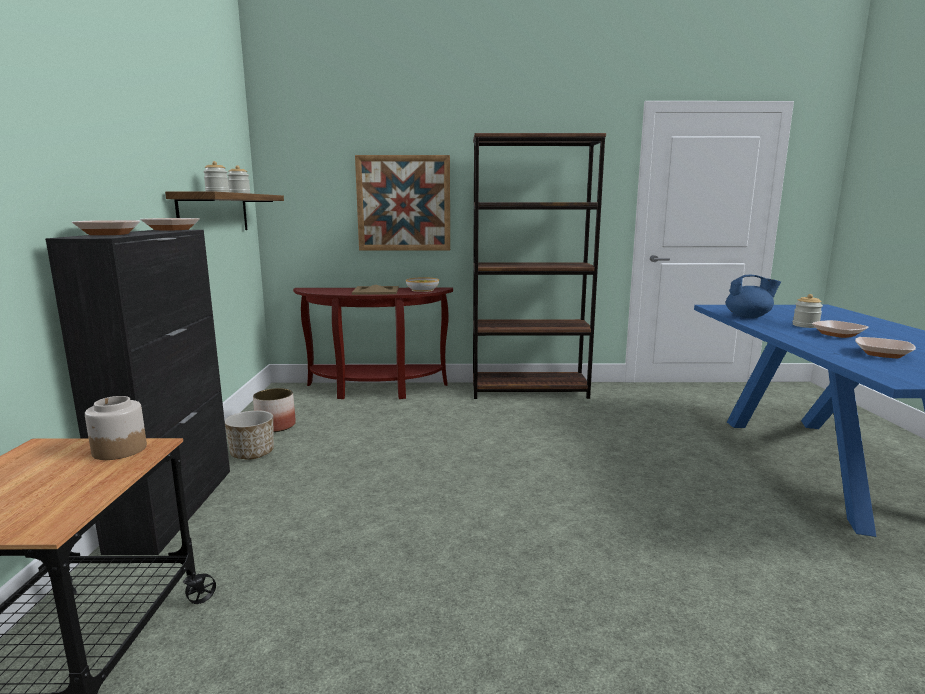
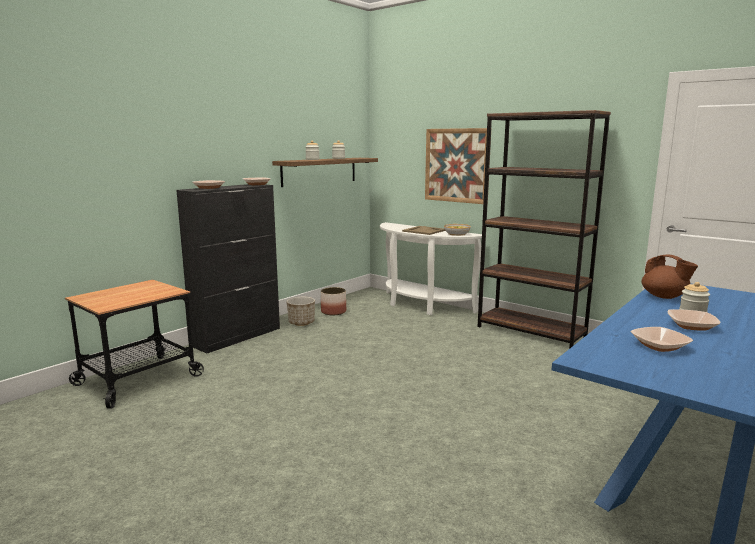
camera: 40 degrees right, 0 degrees up
jar [85,396,147,460] -> none
brown console table [293,288,453,399] -> white console table [380,222,482,315]
blue teapot [726,275,781,318] -> brown teapot [641,255,698,299]

